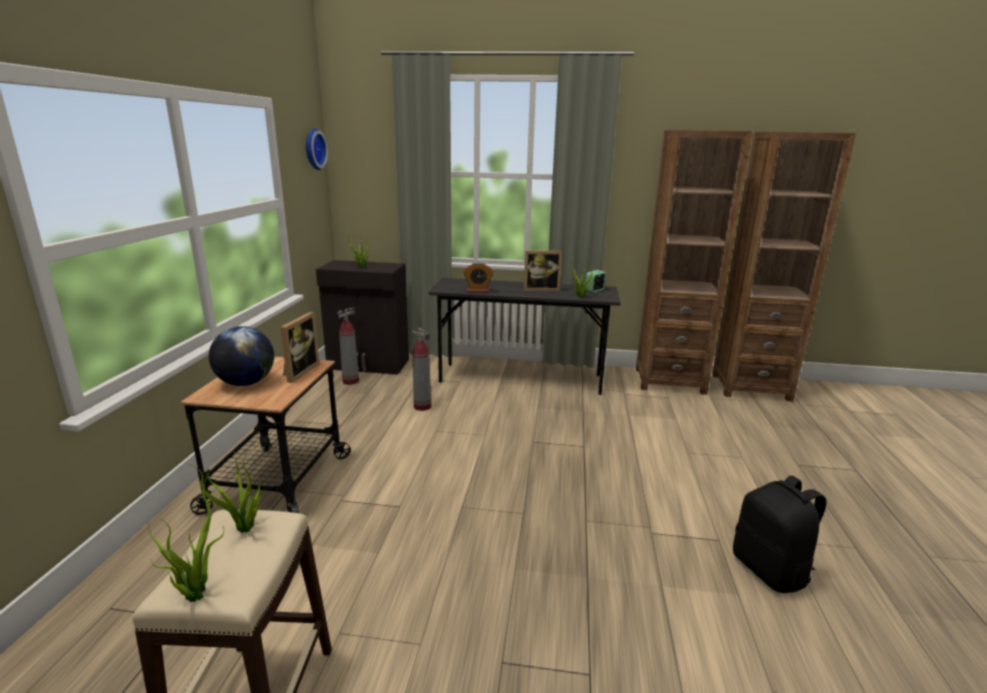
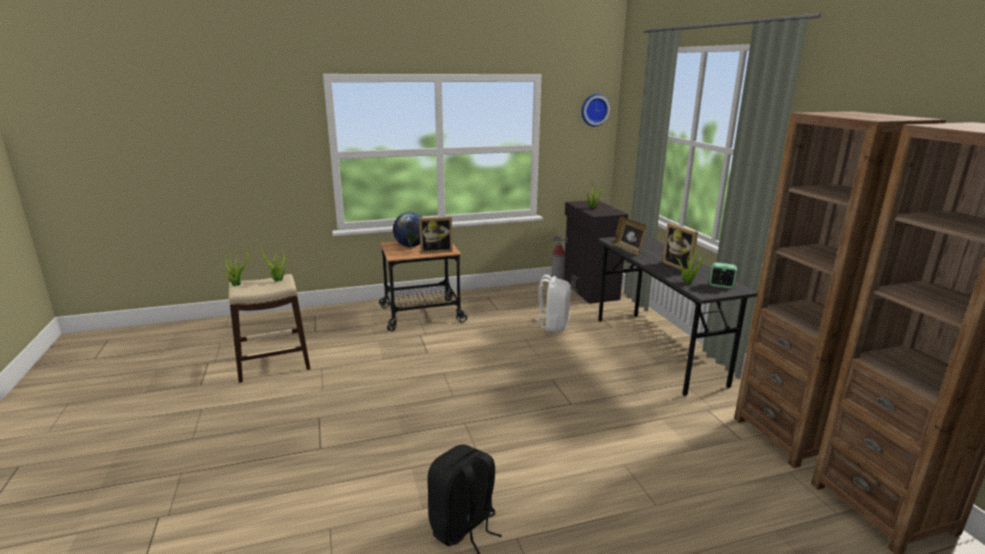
camera: 65 degrees right, 0 degrees up
fire extinguisher [411,327,431,411] -> white backpack [531,275,571,332]
alarm clock [464,262,493,293] -> picture frame [613,217,647,255]

